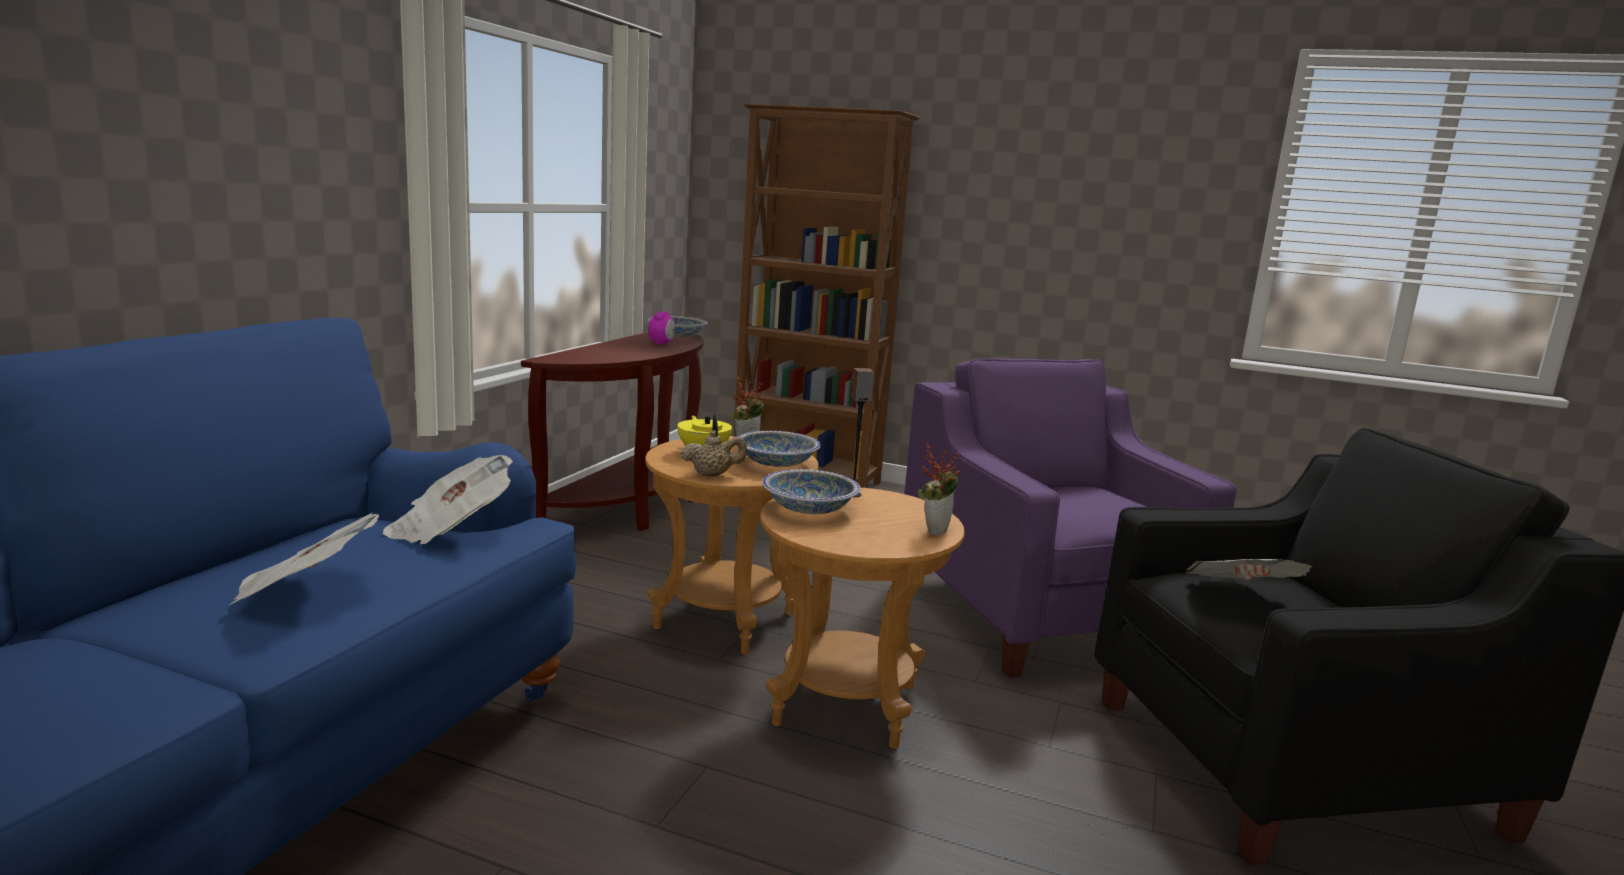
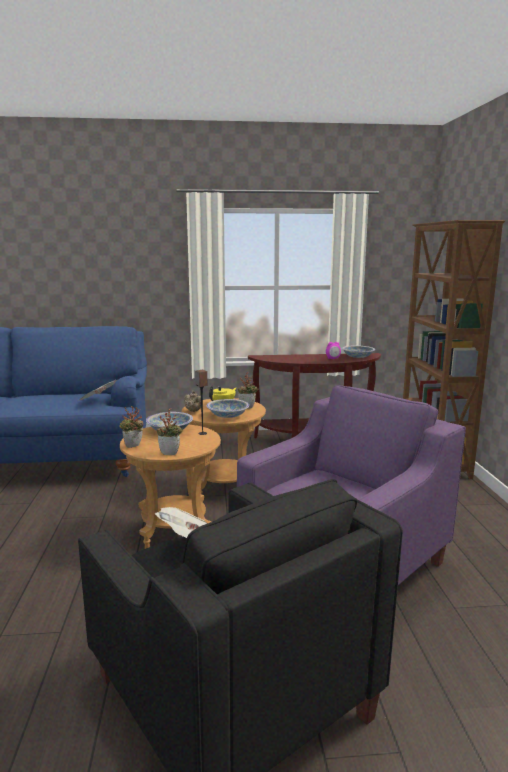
camera: 65 degrees right, 0 degrees up
newspaper [229,513,379,605] -> none
none -> potted plant [120,406,143,448]

